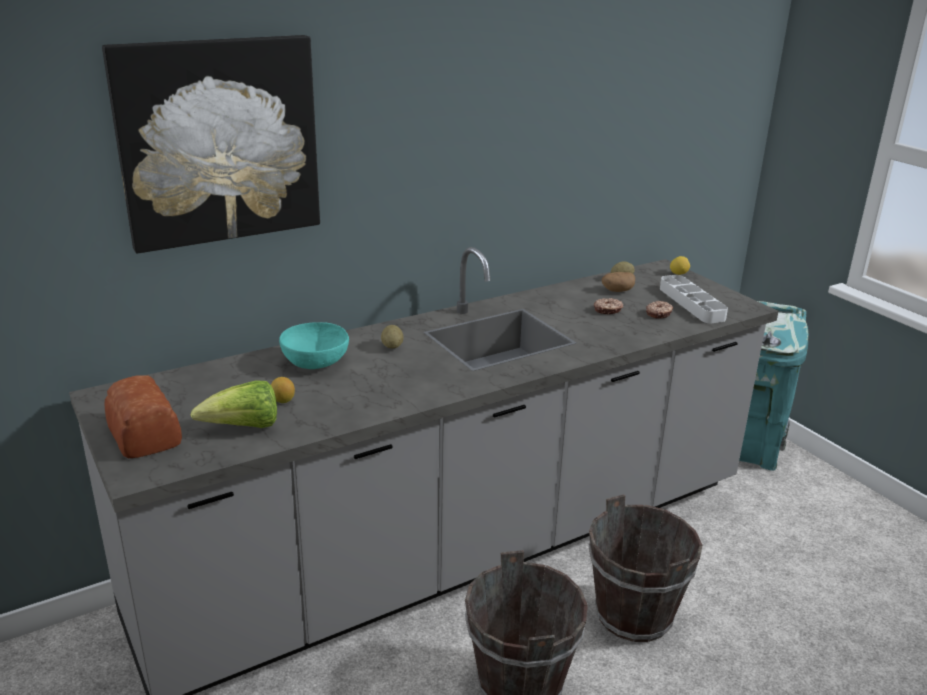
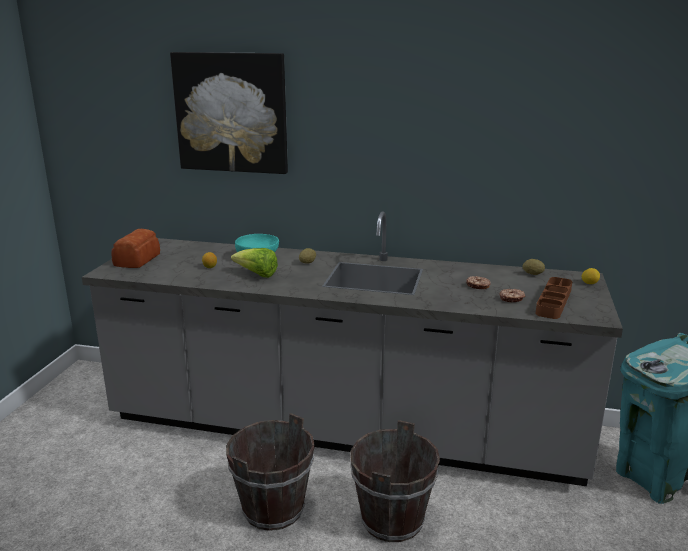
camera: 45 degrees right, 5 degrees down
lettuce [190,380,277,428] -> lettuce moved to [231,248,278,278]
potato [602,272,635,292] -> none
grey tray [660,275,728,323] -> brown tray [535,277,572,319]

